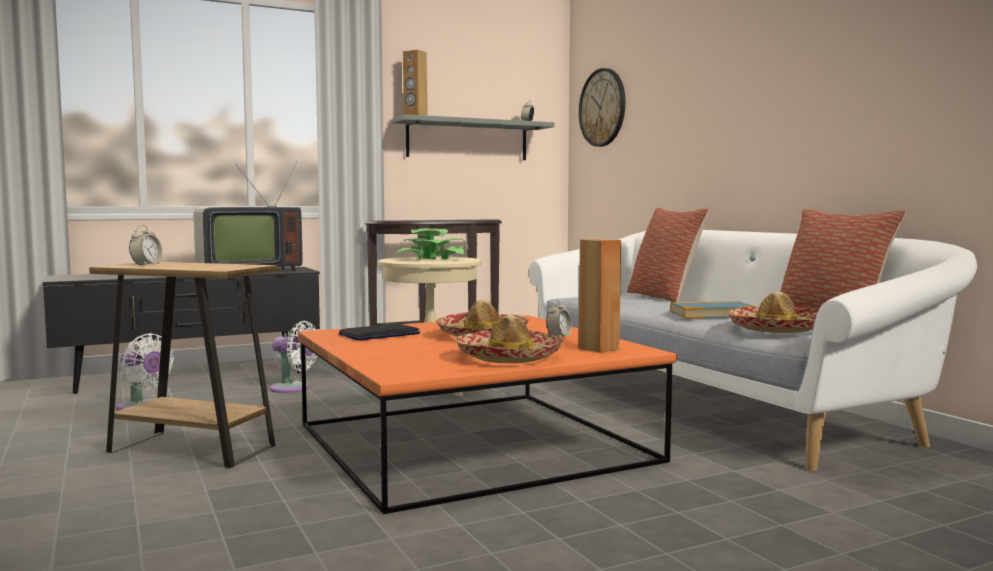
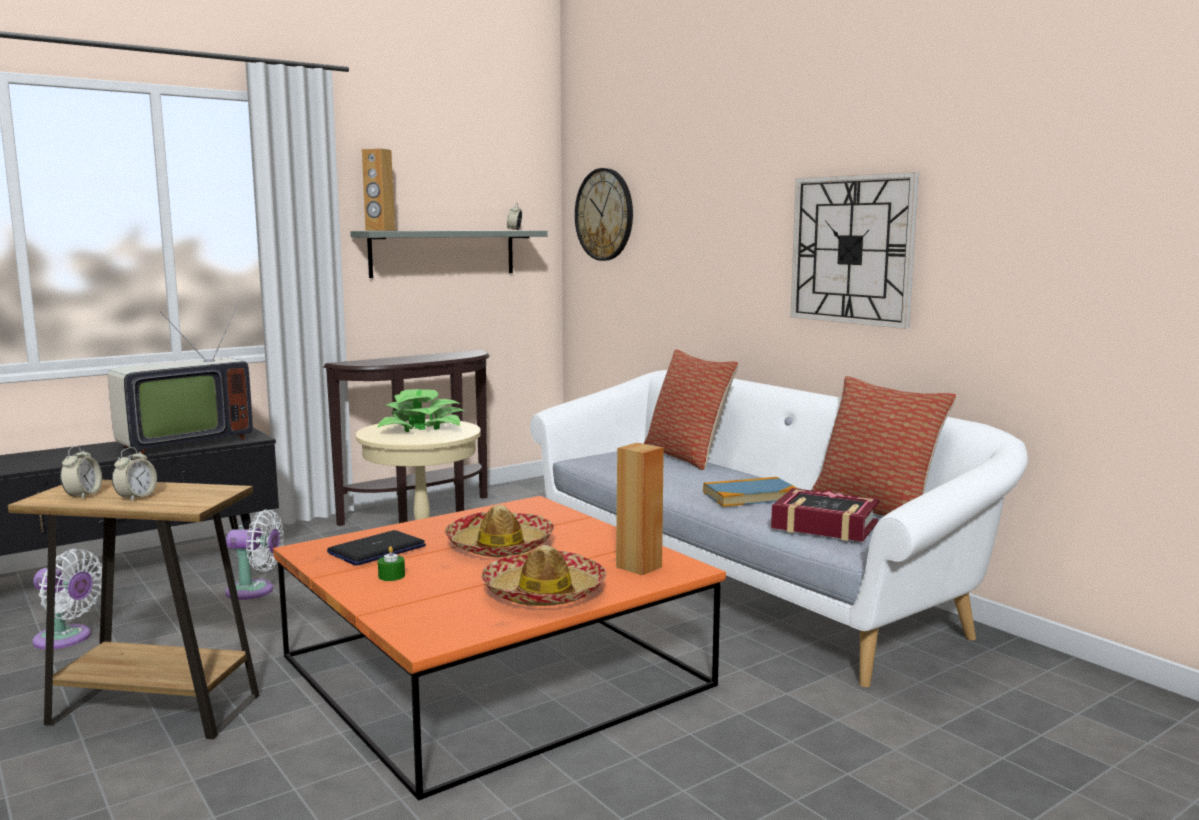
camera: 10 degrees left, 5 degrees up
alarm clock [546,300,572,338] -> alarm clock moved to [112,447,157,502]
hat [727,292,818,333] -> book [771,488,880,542]
none -> green candle [378,546,405,581]
none -> wall clock [790,172,919,329]

